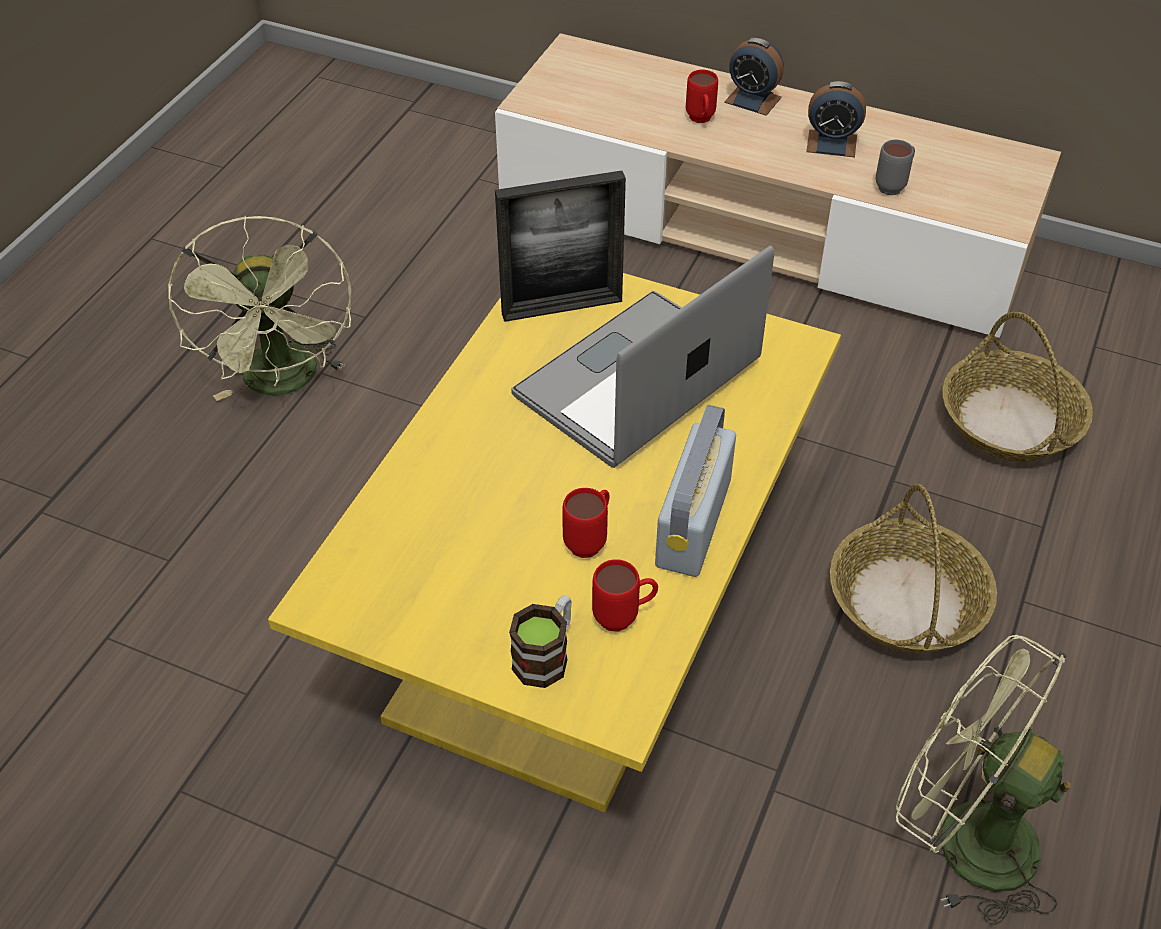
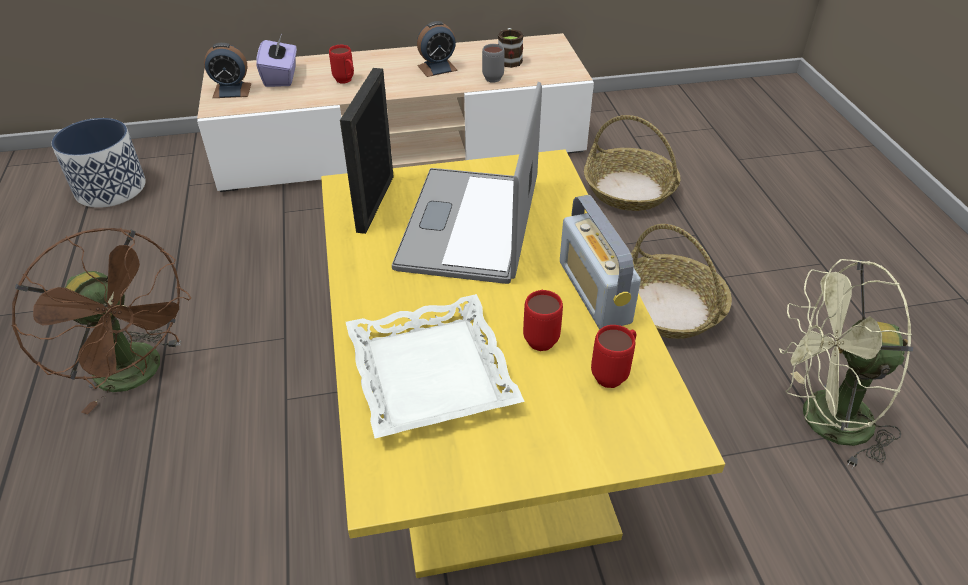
camera: 35 degrees left, 5 degrees down
green fan [168,216,351,401] -> brown fan [12,228,191,415]
picture frame [495,170,626,322] -> picture frame turned 150 degrees clockwise [340,68,394,234]
mug [509,595,572,688] -> mug moved to [498,28,524,68]
alarm clock [724,38,784,116] -> alarm clock moved to [204,43,251,98]
none -> planter [51,118,146,208]
none -> purple tissue box [256,34,297,87]
none -> white tray [346,294,525,438]

